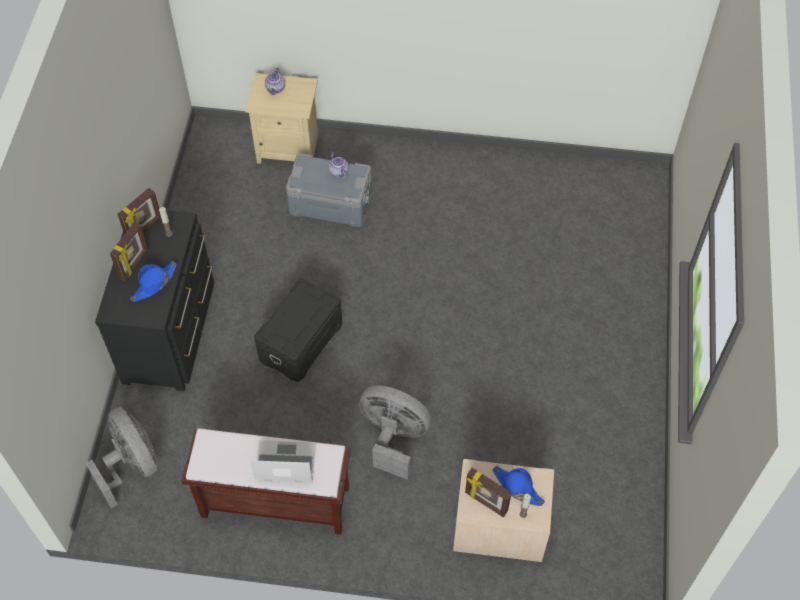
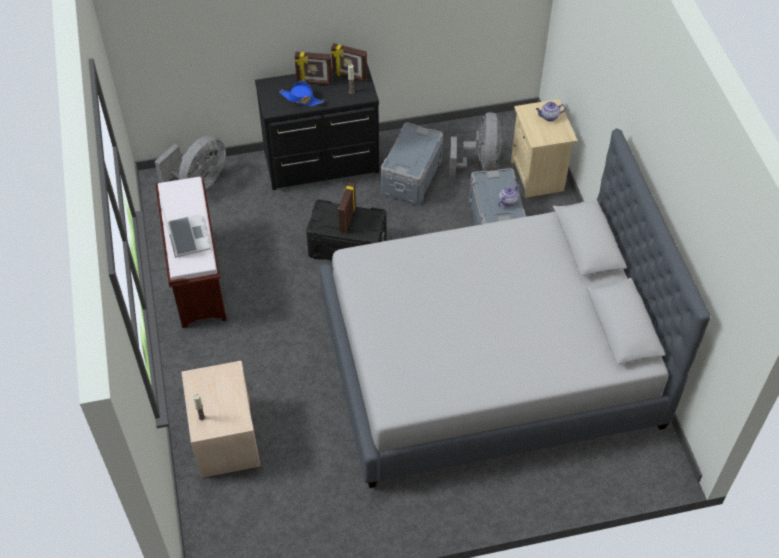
camera: 70 degrees right, 5 degrees down
grey fan [359,386,431,480] -> grey fan moved to [449,112,502,180]
picture frame [465,468,512,517] -> picture frame moved to [338,182,356,234]
blue hat [492,466,545,506] -> none
none -> grey bed [320,128,710,488]
none -> grey storage box [381,122,443,205]

